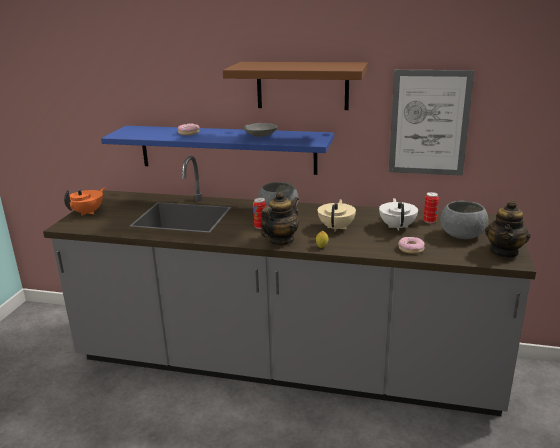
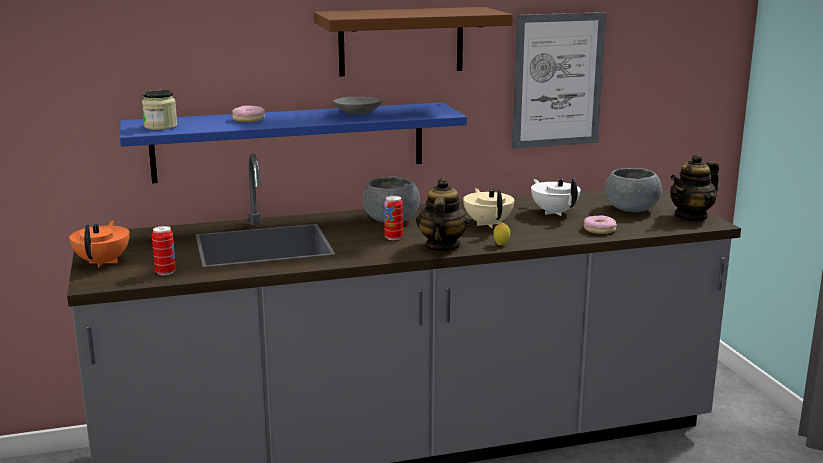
camera: 30 degrees left, 5 degrees down
can [424,192,439,224] -> can moved to [152,226,176,275]
teapot [485,200,530,258] -> teapot turned 60 degrees clockwise [670,153,719,222]
none -> jar [142,90,177,130]

